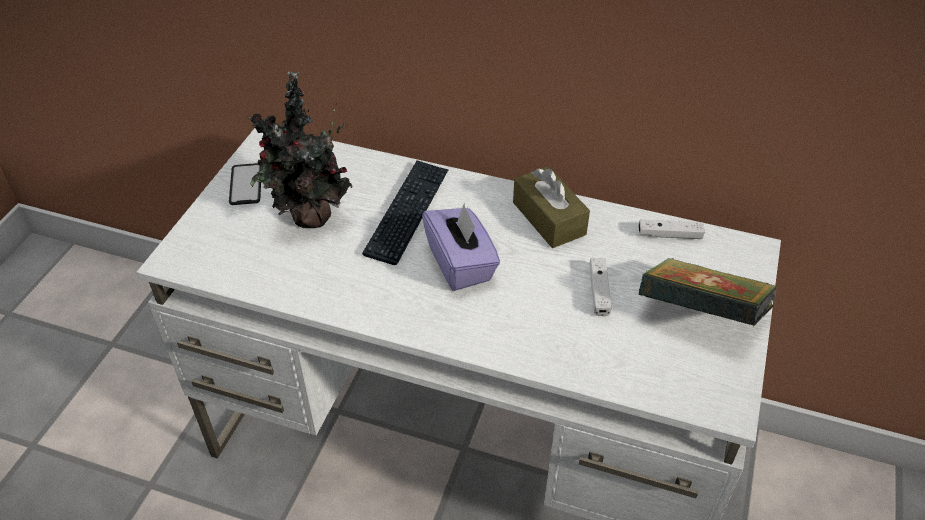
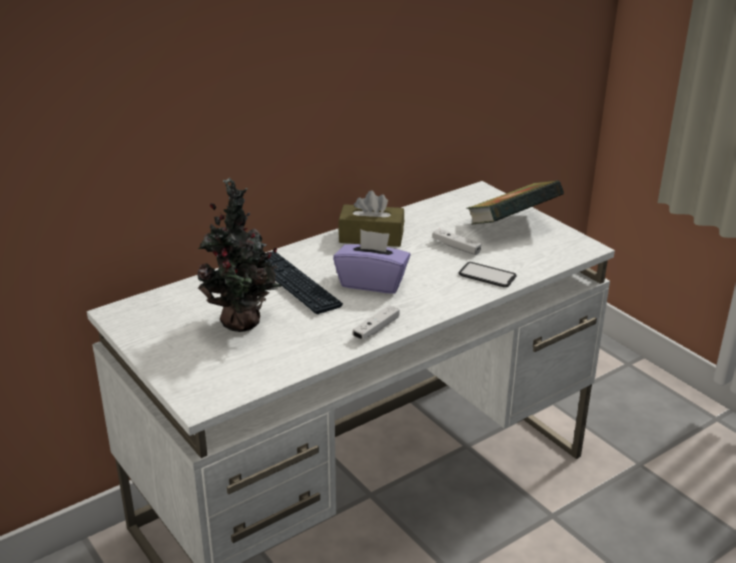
camera: 55 degrees left, 15 degrees down
phone [229,163,261,205] -> phone moved to [459,262,516,287]
white game controller [638,219,705,239] -> white game controller moved to [353,305,400,340]

